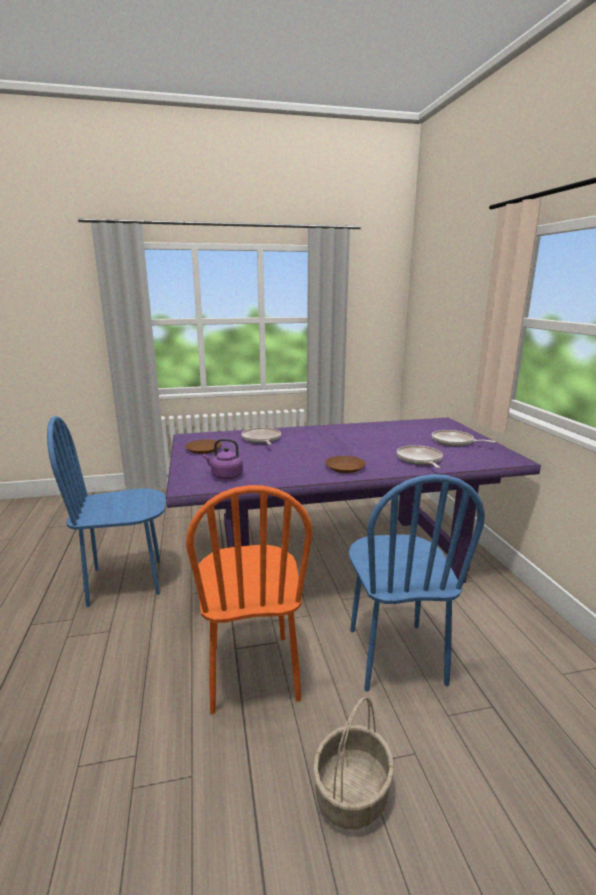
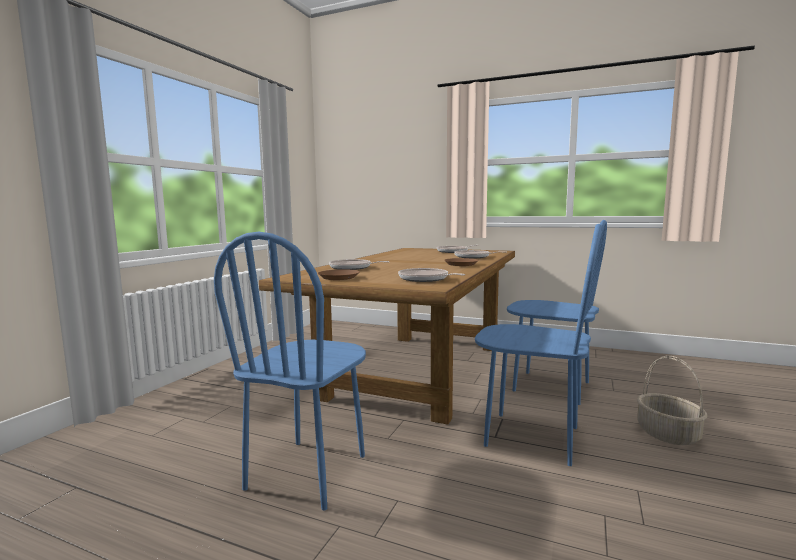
camera: 55 degrees left, 10 degrees down
purple dining table [166,418,541,583] -> brown dining table [259,248,515,425]
orange chair [186,485,313,714] -> blue chair [475,224,602,466]
purple kettle [203,439,243,480] -> frying pan [398,268,466,282]

